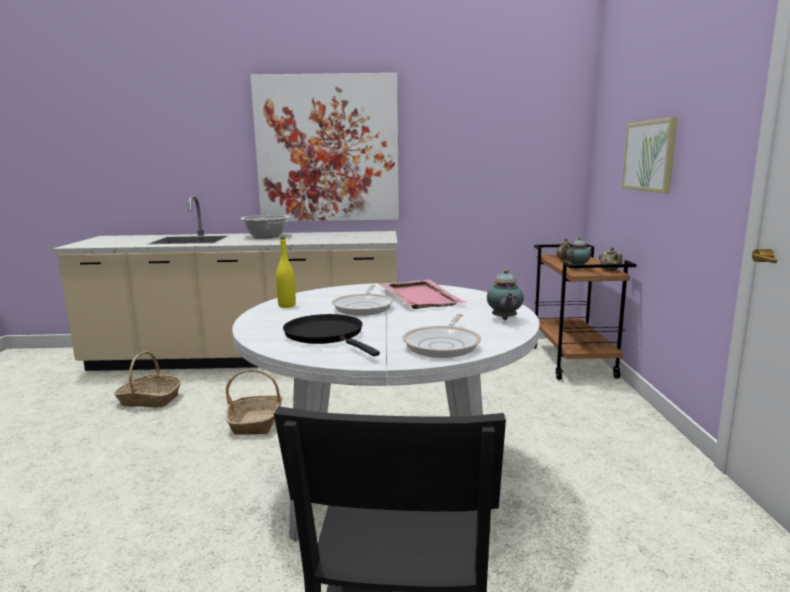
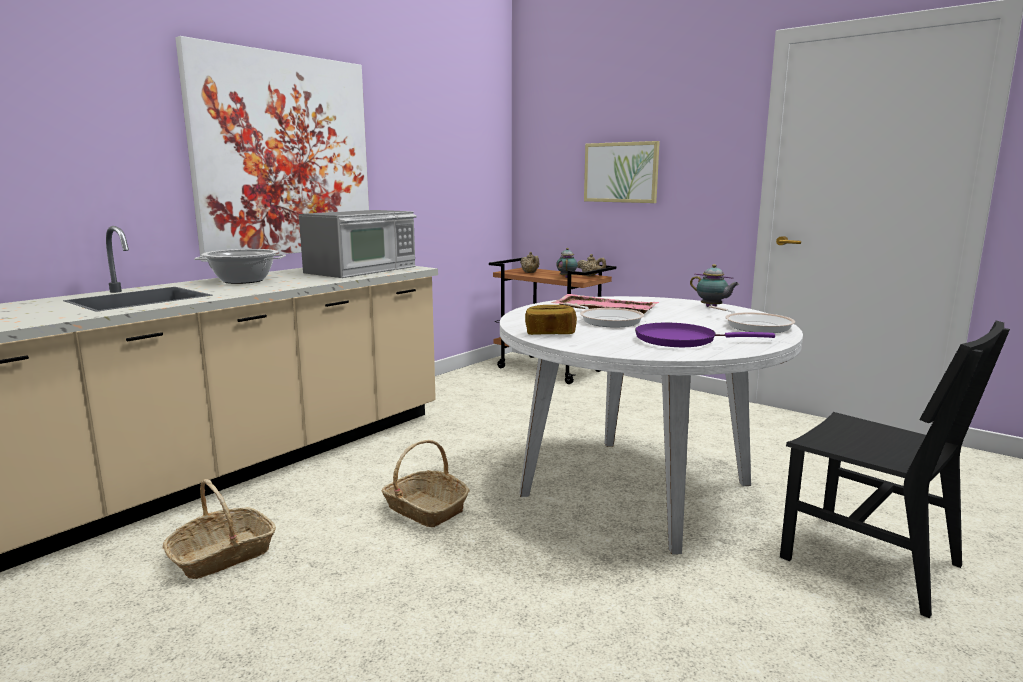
camera: 50 degrees left, 0 degrees up
yellow bottle [276,238,296,308] -> bread [525,305,577,335]
black frying pan [283,314,380,356] -> purple frying pan [635,323,775,347]
none -> microwave [299,210,417,278]

